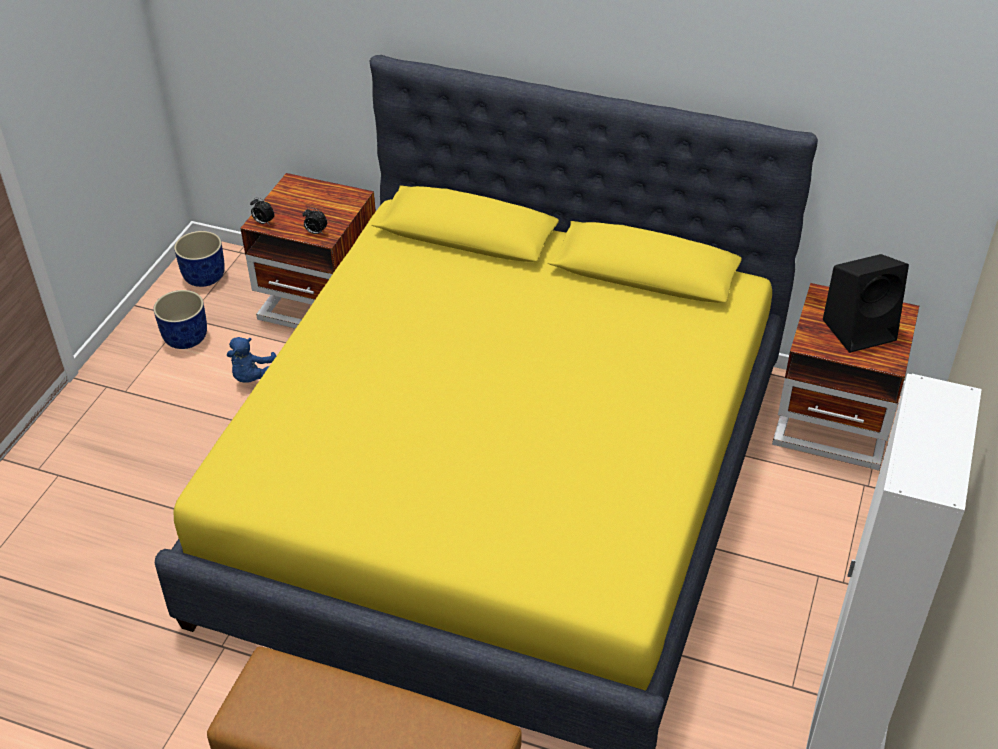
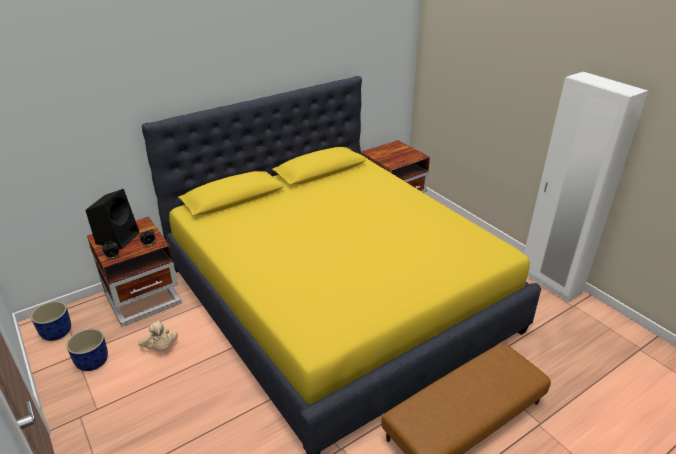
camera: 55 degrees left, 10 degrees down
blue plush toy [227,337,276,383] -> beige plush toy [138,320,178,351]
black speaker [823,254,909,353] -> black speaker moved to [86,189,140,249]

